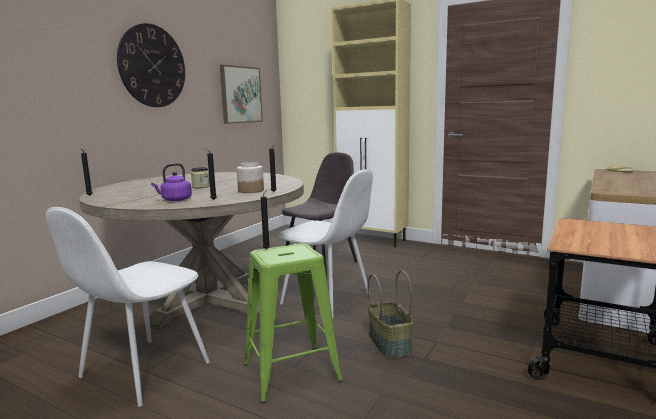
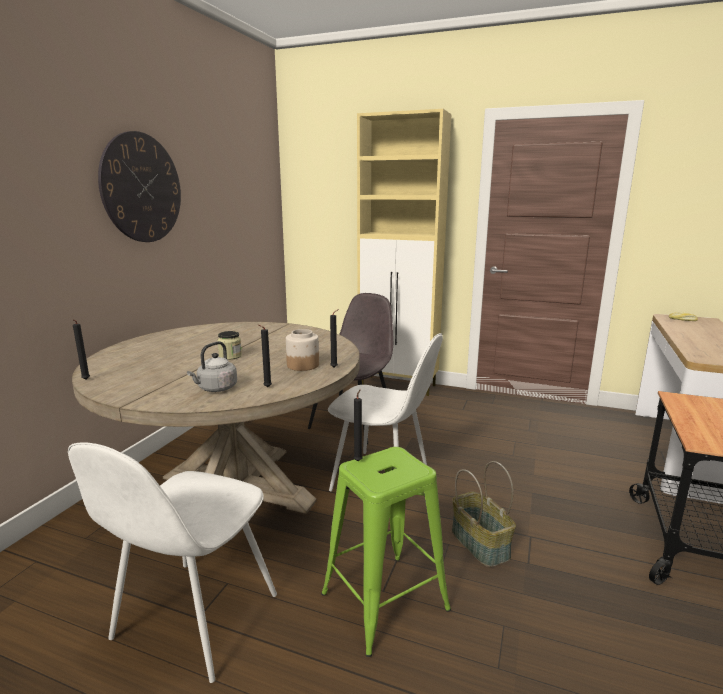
camera: 10 degrees left, 5 degrees up
purple kettle [151,163,192,201] -> grey kettle [187,341,237,392]
picture [220,65,263,124] -> none

